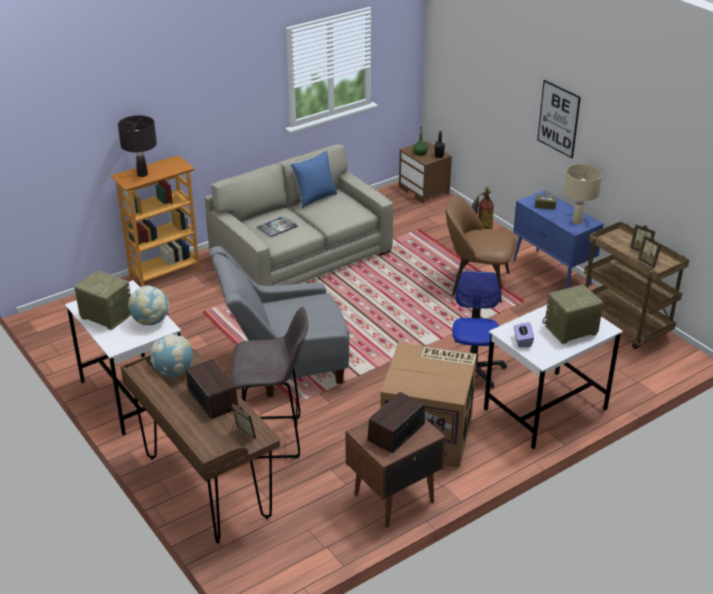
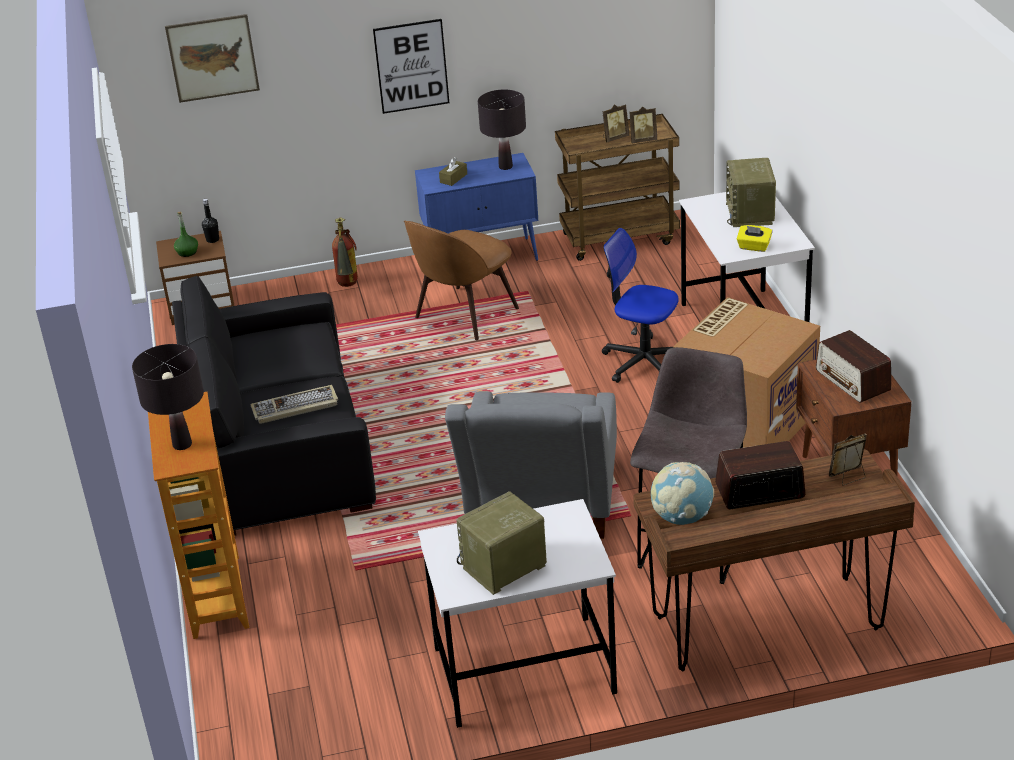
camera: 65 degrees left, 0 degrees up
globe [128,286,169,326] -> none
beige sofa [205,144,393,286] -> black sofa [172,275,376,536]
book [257,216,298,237] -> keyboard [250,385,338,424]
blue pillow [290,150,337,208] -> none
purple tissue box [514,322,534,347] -> yellow tissue box [737,225,773,252]
beige table lamp [564,164,602,224] -> black table lamp [478,90,526,170]
none -> picture [165,14,260,103]

